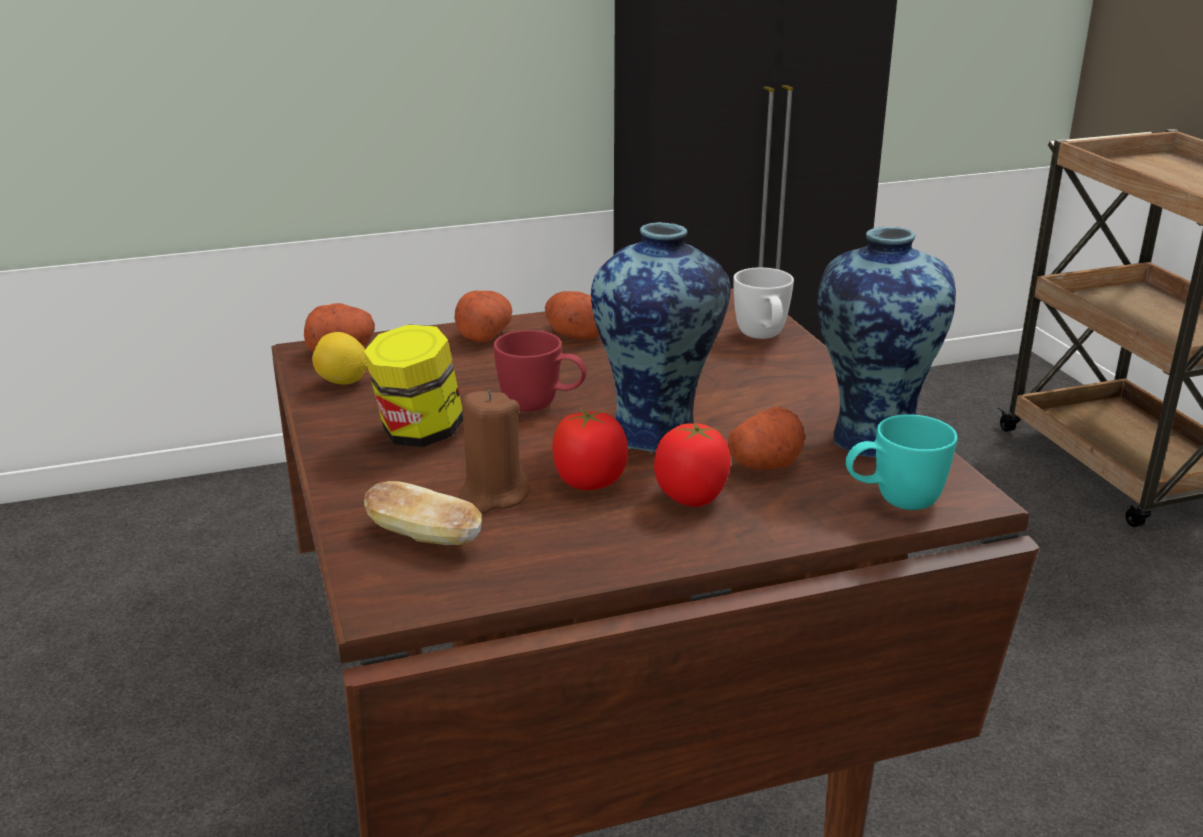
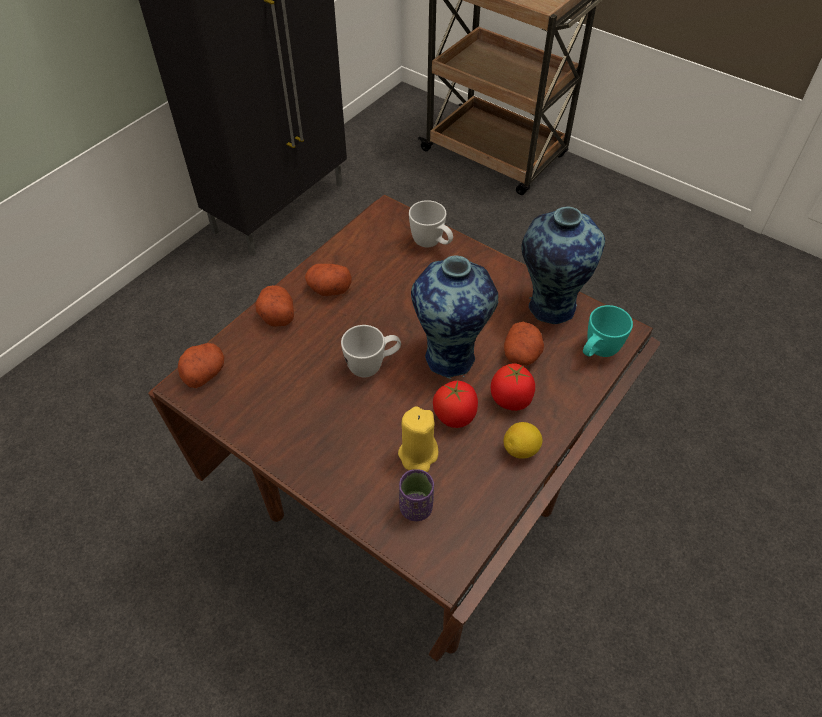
camera: 35 degrees left, 25 degrees up
lemon [312,332,368,384] -> lemon moved to [504,422,543,459]
jar [364,324,463,447] -> none
bread [364,481,482,545] -> purple cup [399,469,434,521]
brown candle [458,390,530,514] -> yellow candle [398,406,438,472]
red mug [493,330,587,412] -> white mug [341,325,401,378]

